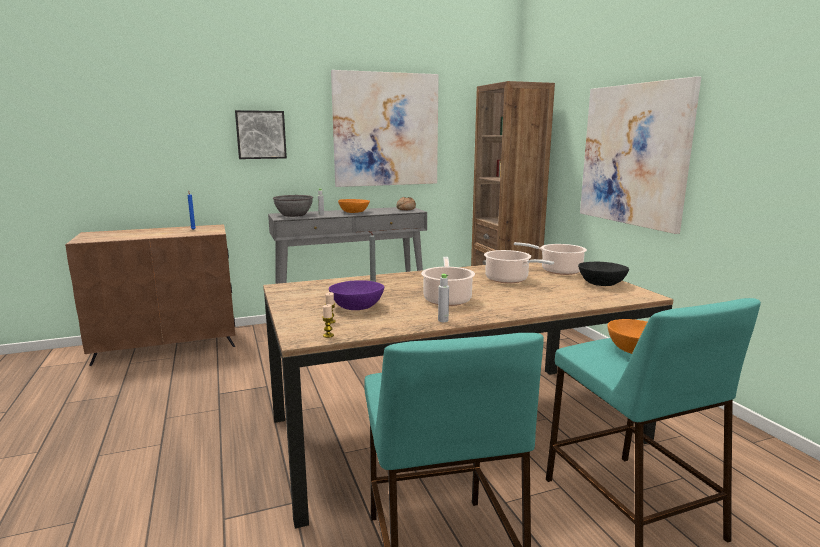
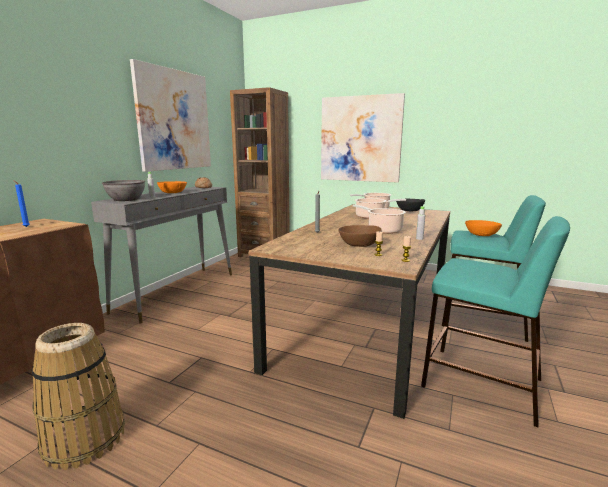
camera: 45 degrees left, 0 degrees up
picture [235,110,287,159] -> none
purple bowl [329,280,384,310] -> brown bowl [338,225,382,247]
none -> basket [32,323,125,470]

